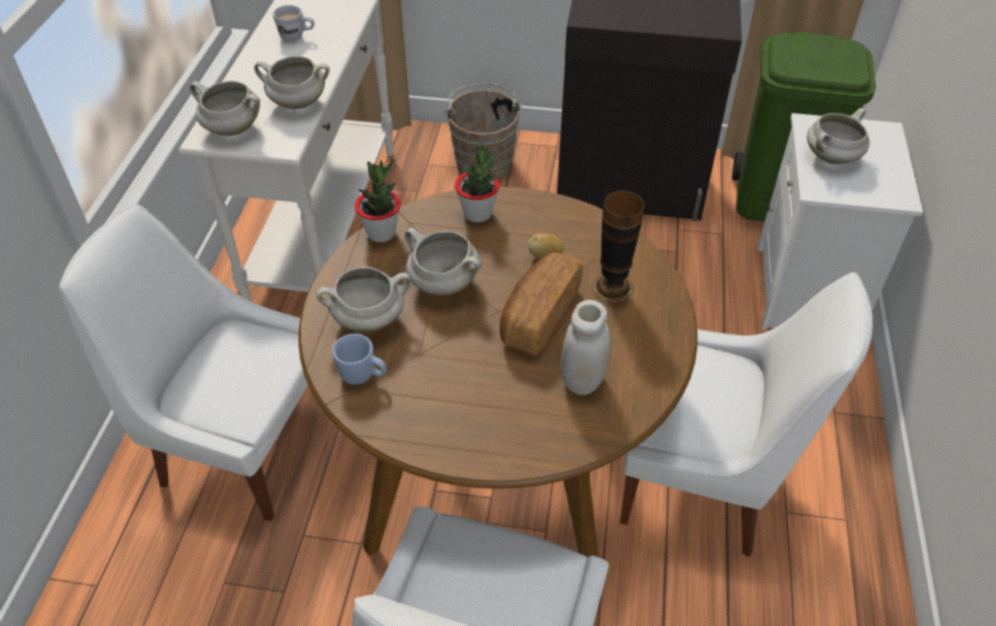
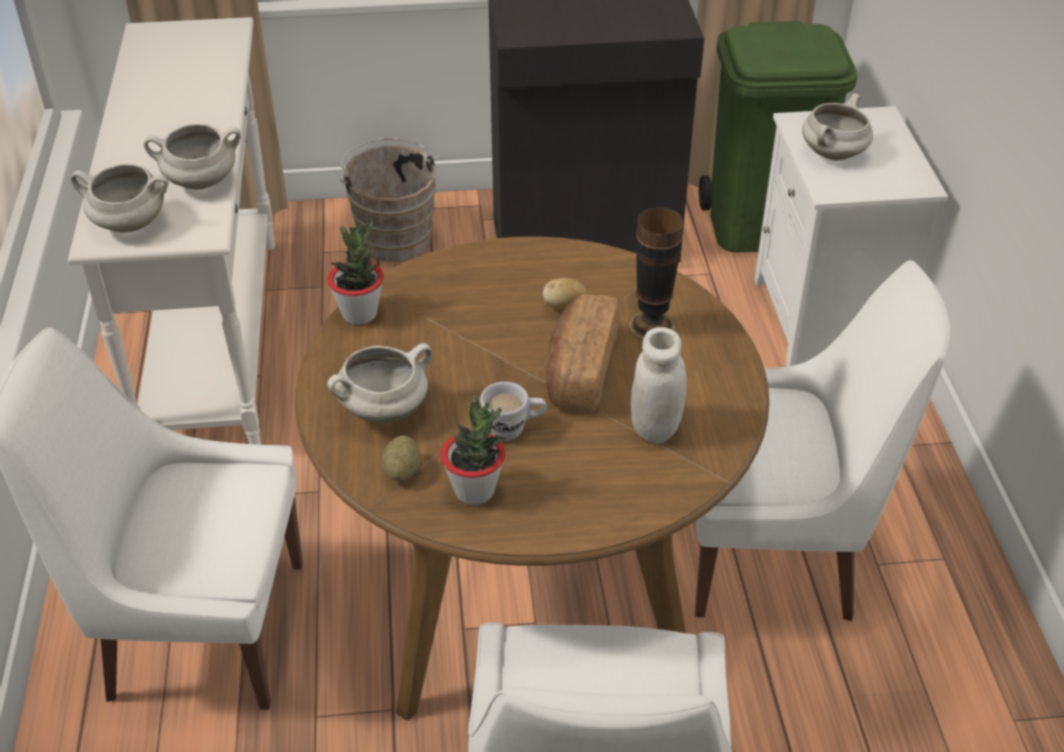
camera: 15 degrees left, 5 degrees down
white mug [273,5,314,42] -> white mug moved to [480,382,547,441]
blue mug [332,334,387,385] -> potato [381,435,421,482]
white cooking pot [405,228,481,296] -> none
potted plant [455,142,500,223] -> potted plant moved to [440,395,506,505]

